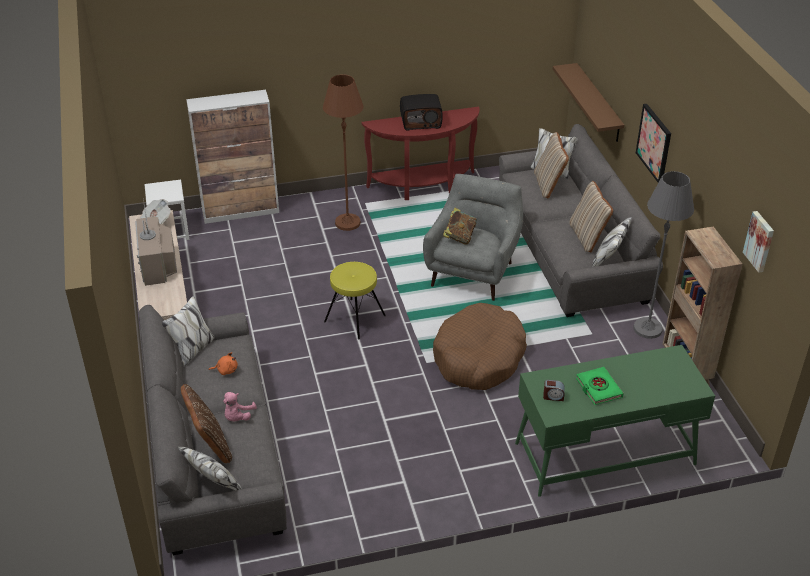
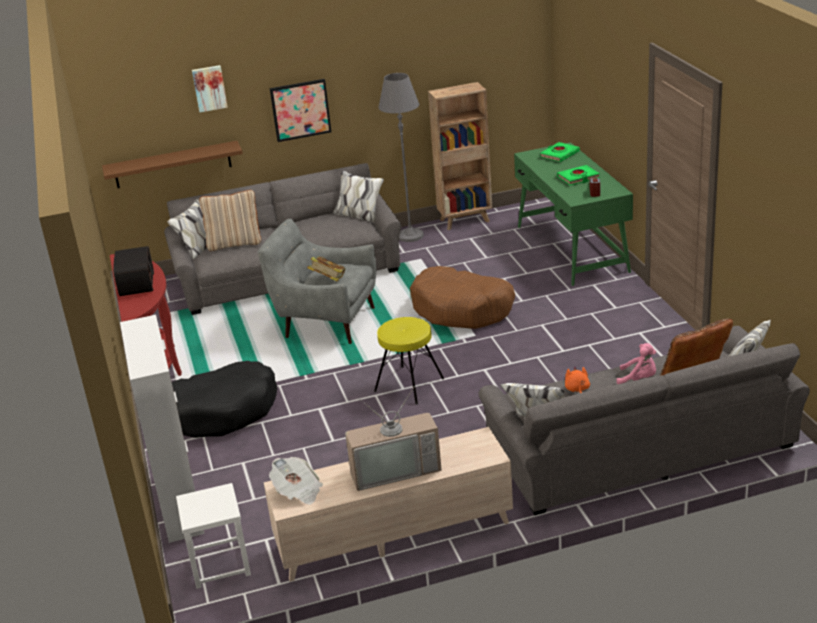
camera: 90 degrees left, 10 degrees down
brown floor lamp [323,74,364,231] -> black dog bed [172,361,277,438]
beige pillow [569,181,613,252] -> none
picture [743,211,774,273] -> picture moved to [192,65,228,112]
none -> green book [540,142,580,162]

